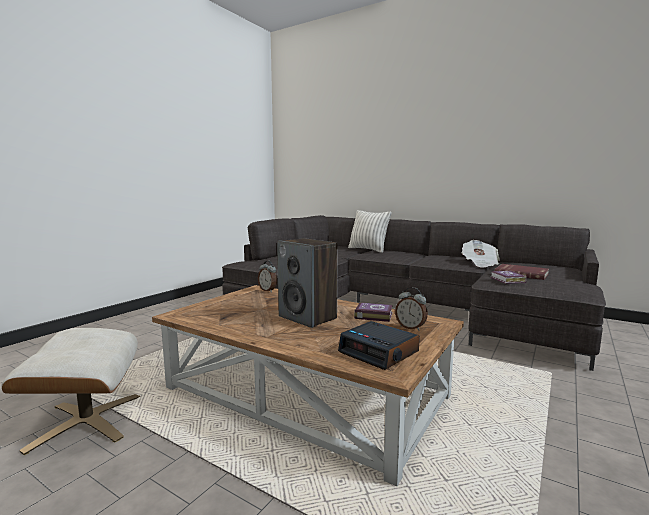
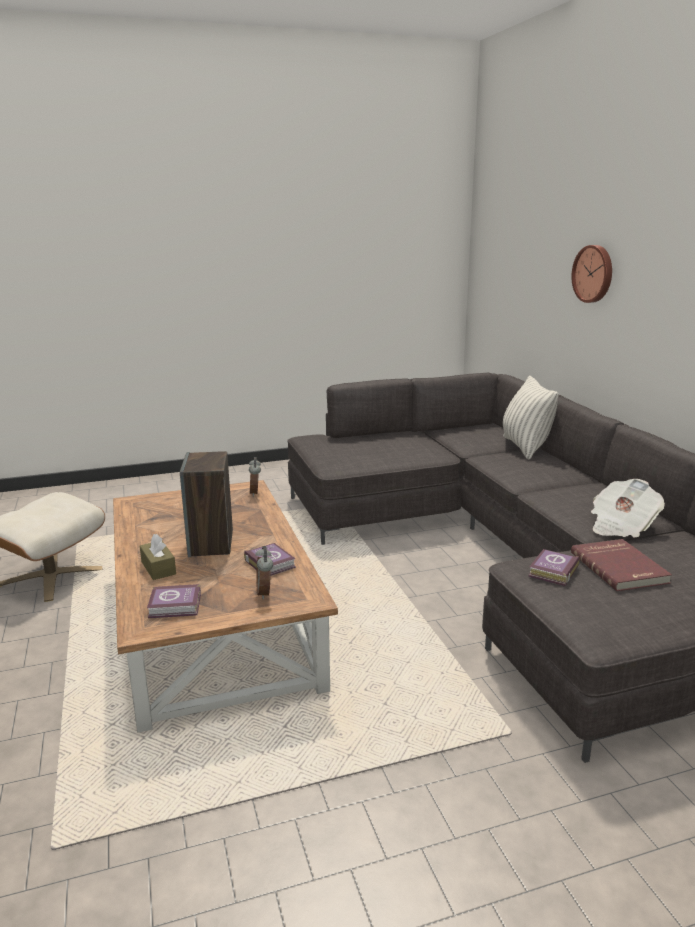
camera: 40 degrees right, 10 degrees up
alarm clock [338,321,420,370] -> book [147,584,201,618]
none -> brown tissue box [140,534,176,580]
none -> wall clock [571,245,612,303]

